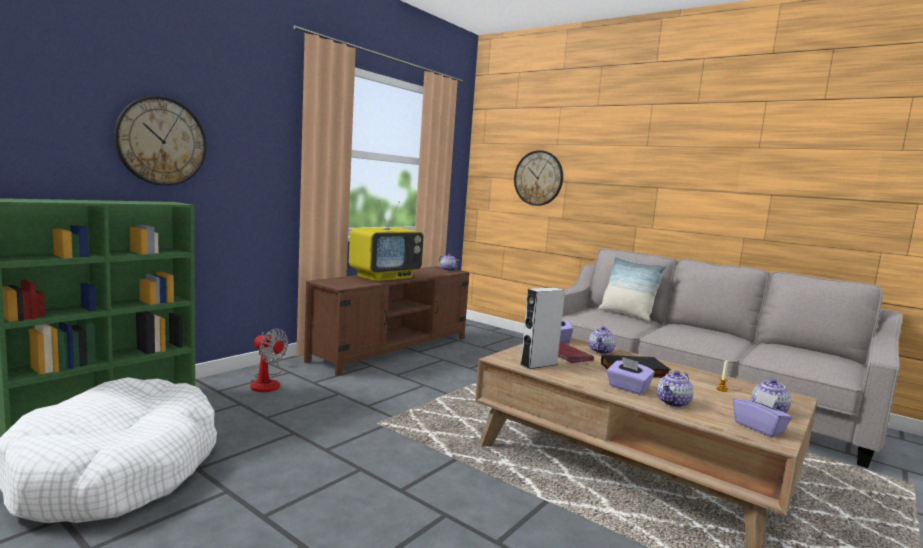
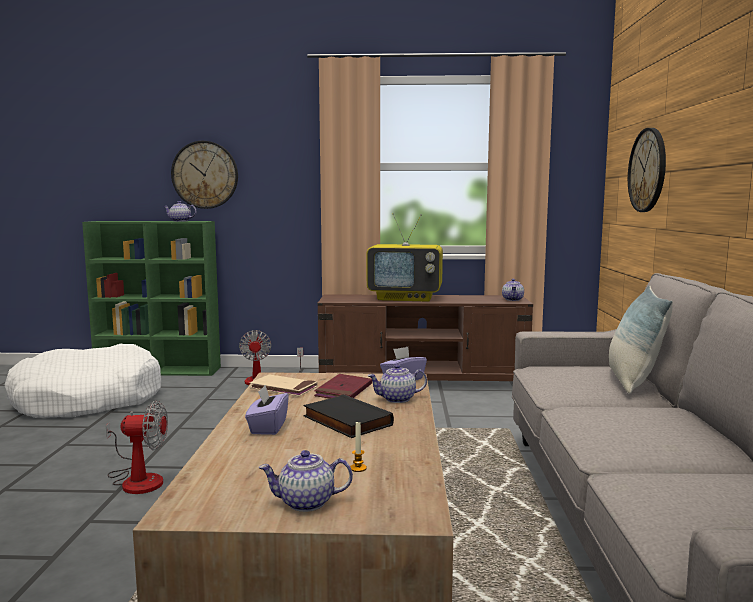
camera: 55 degrees right, 0 degrees up
grey speaker [520,287,565,369] -> beige book [249,374,317,396]
teapot [657,371,694,408] -> teapot moved to [163,201,196,222]
purple tissue box [733,390,792,437] -> none
none -> fan [106,401,168,494]

